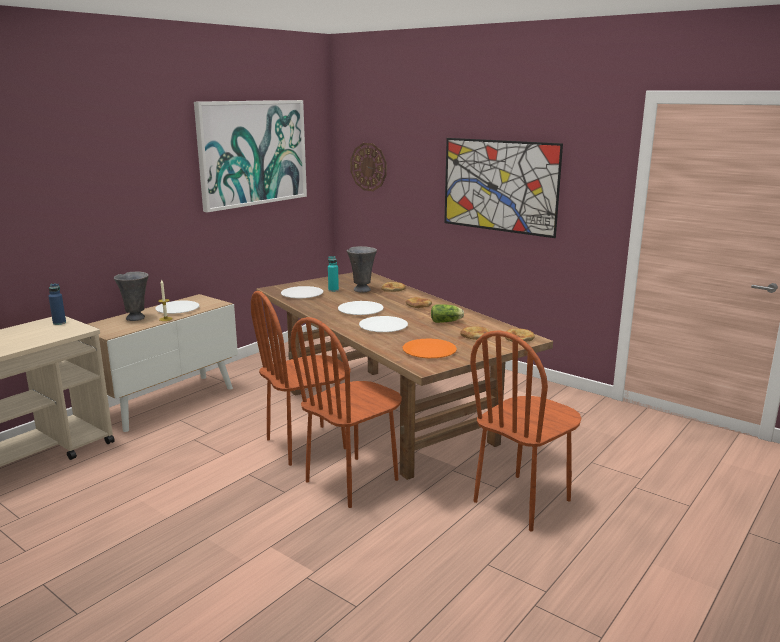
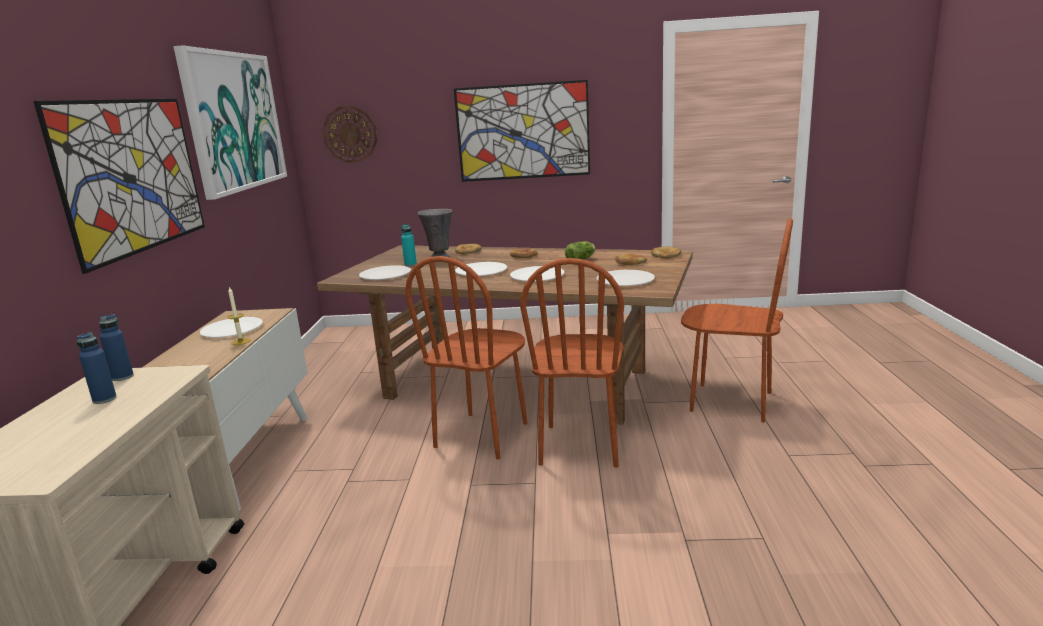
camera: 35 degrees left, 0 degrees up
grey vase [114,272,149,321] -> none
orange plate [403,339,457,358] -> white plate [596,270,655,286]
brown chair [470,330,582,532] -> brown chair turned 75 degrees counterclockwise [681,219,793,423]
none -> picture [33,99,205,274]
none -> blue bottle [76,332,117,404]

